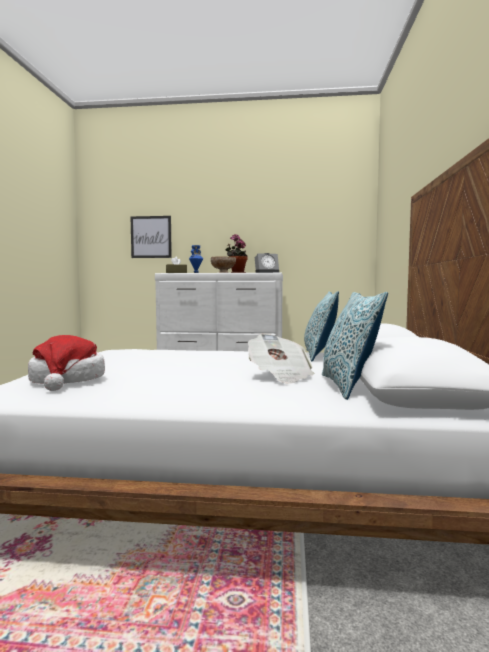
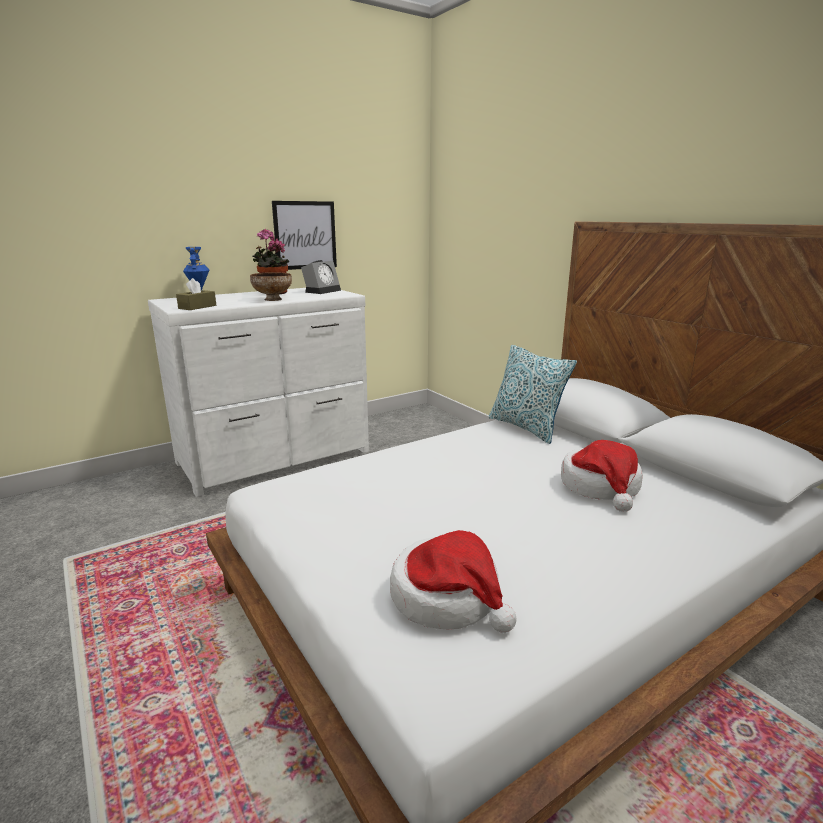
camera: 40 degrees left, 15 degrees up
picture [130,216,172,258] -> picture moved to [272,201,337,270]
newspaper [248,334,314,384] -> hat [561,440,643,512]
pillow [322,292,388,400] -> none

